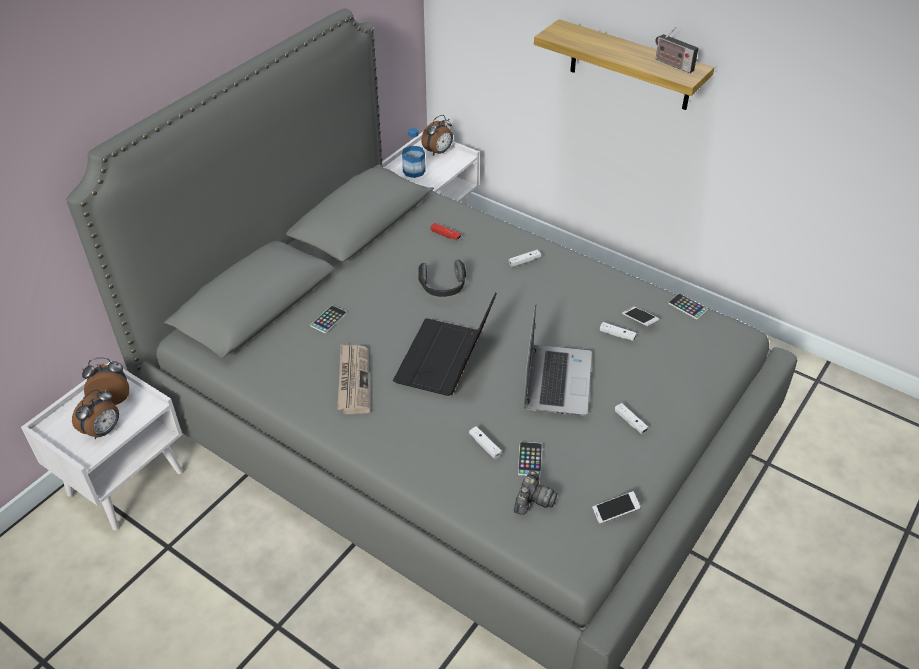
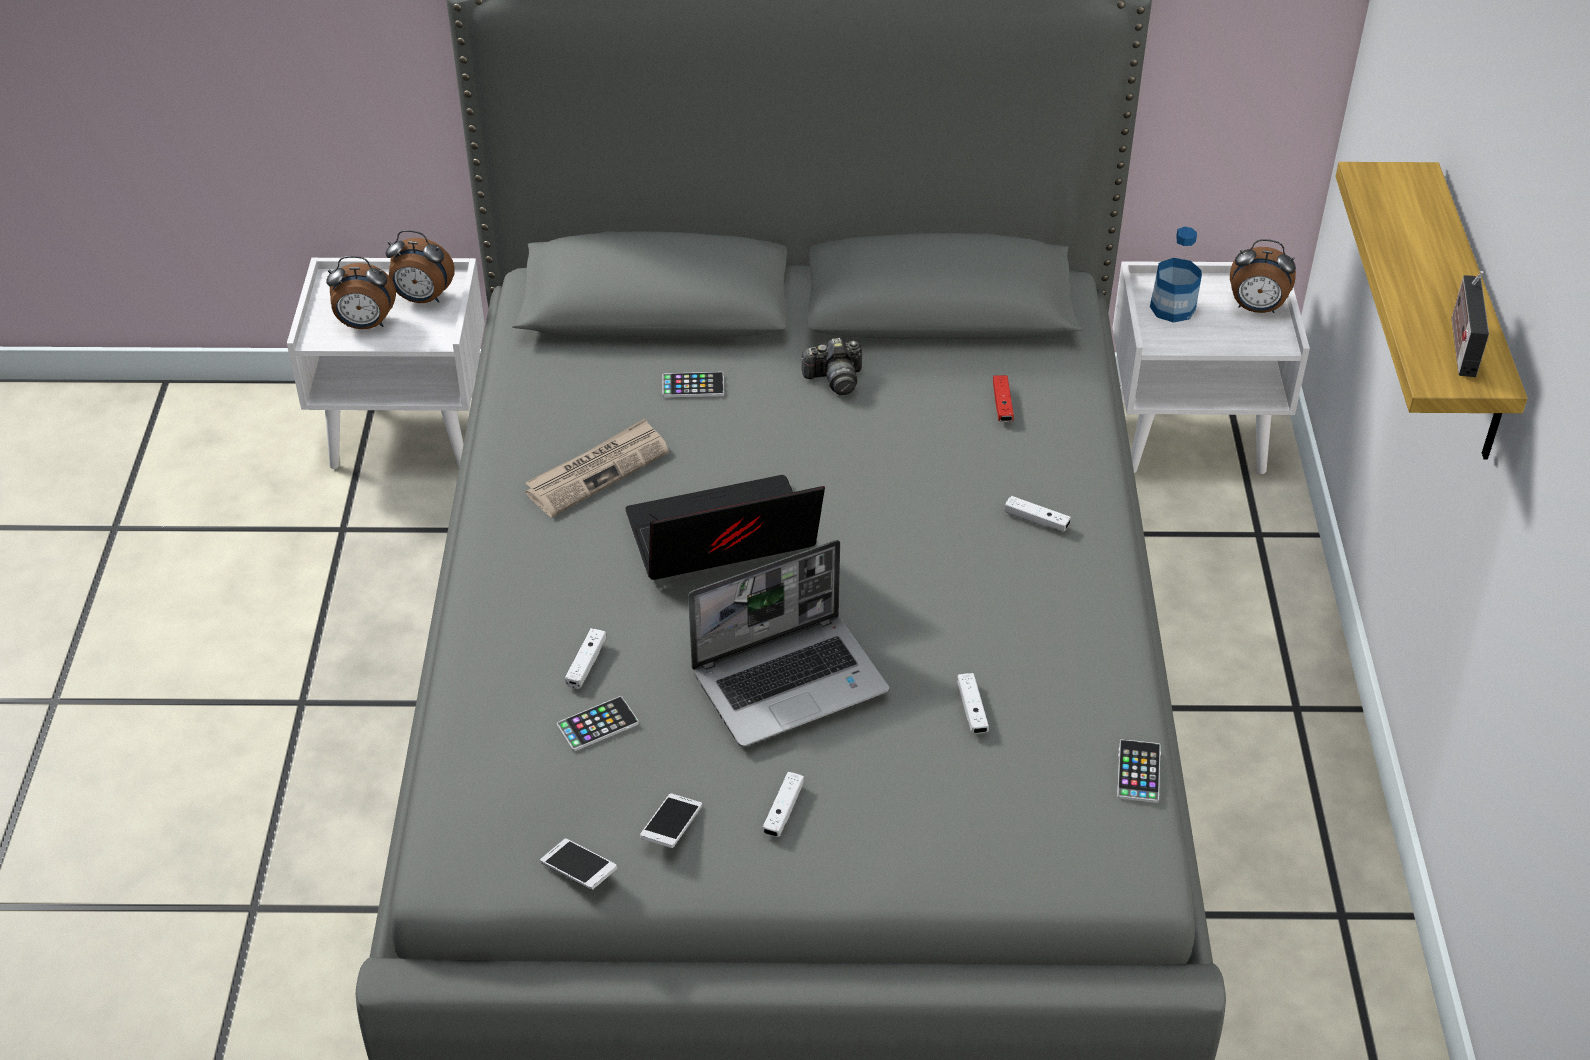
camera: 55 degrees right, 0 degrees up
alarm clock [82,357,129,405] -> alarm clock turned 150 degrees clockwise [385,230,455,303]
headphones [418,260,466,297] -> none
camera [514,471,557,515] -> camera moved to [801,338,862,395]
phone [622,307,659,326] -> phone moved to [640,793,702,848]

